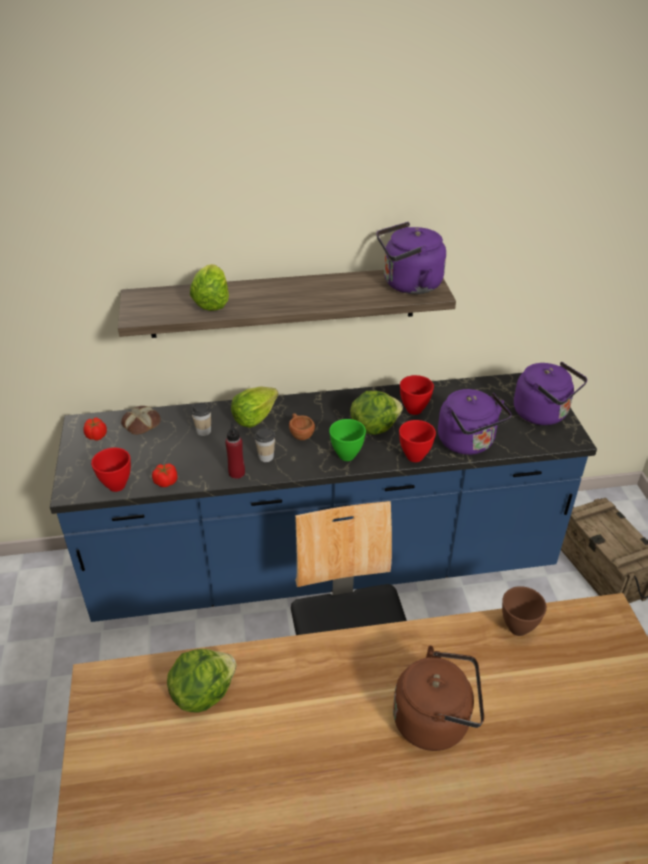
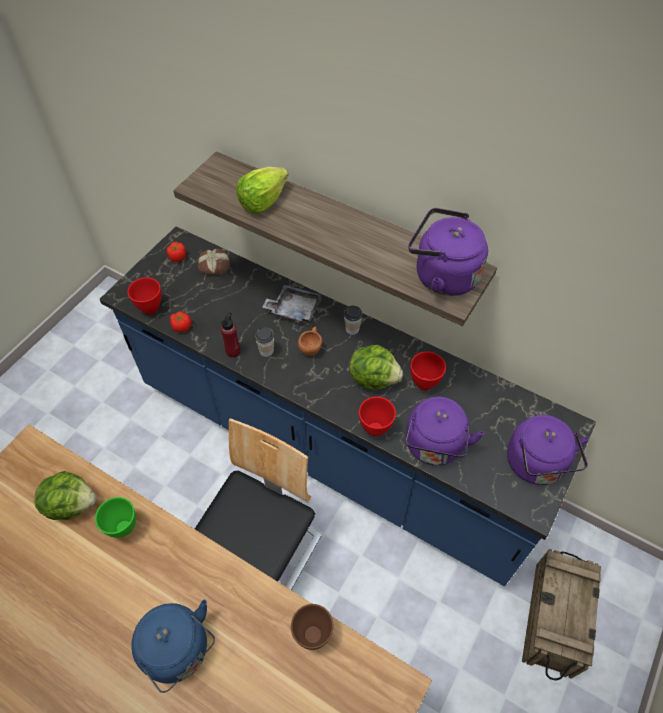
camera: 40 degrees right, 15 degrees up
cup [191,402,211,436] -> cup moved to [344,305,362,335]
lettuce [231,386,278,428] -> grey tray [262,285,321,323]
green bowl [329,419,366,461] -> green bowl moved to [95,497,136,538]
brown kettle [393,646,484,751] -> blue kettle [131,599,215,693]

